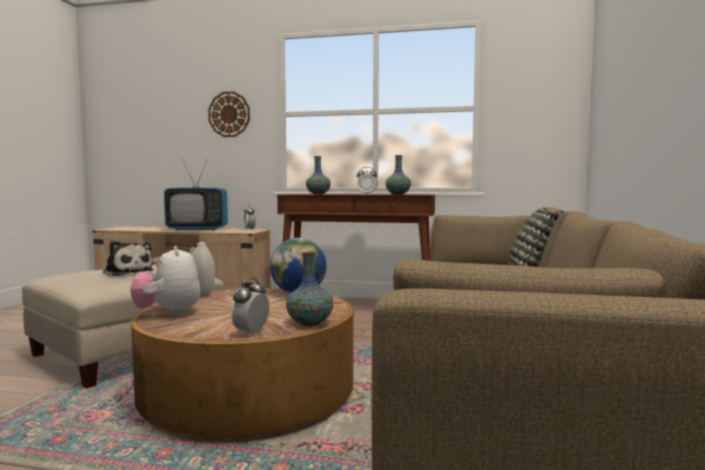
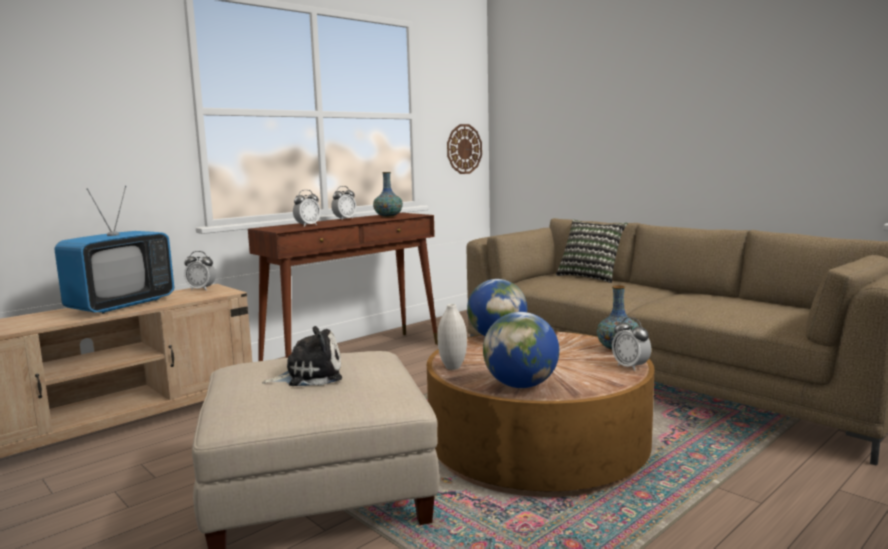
camera: 55 degrees left, 5 degrees up
plush toy [130,246,201,316] -> globe [483,312,559,388]
wall clock [208,91,250,137] -> wall clock moved to [447,124,482,174]
vase [306,156,331,194] -> alarm clock [293,190,321,227]

